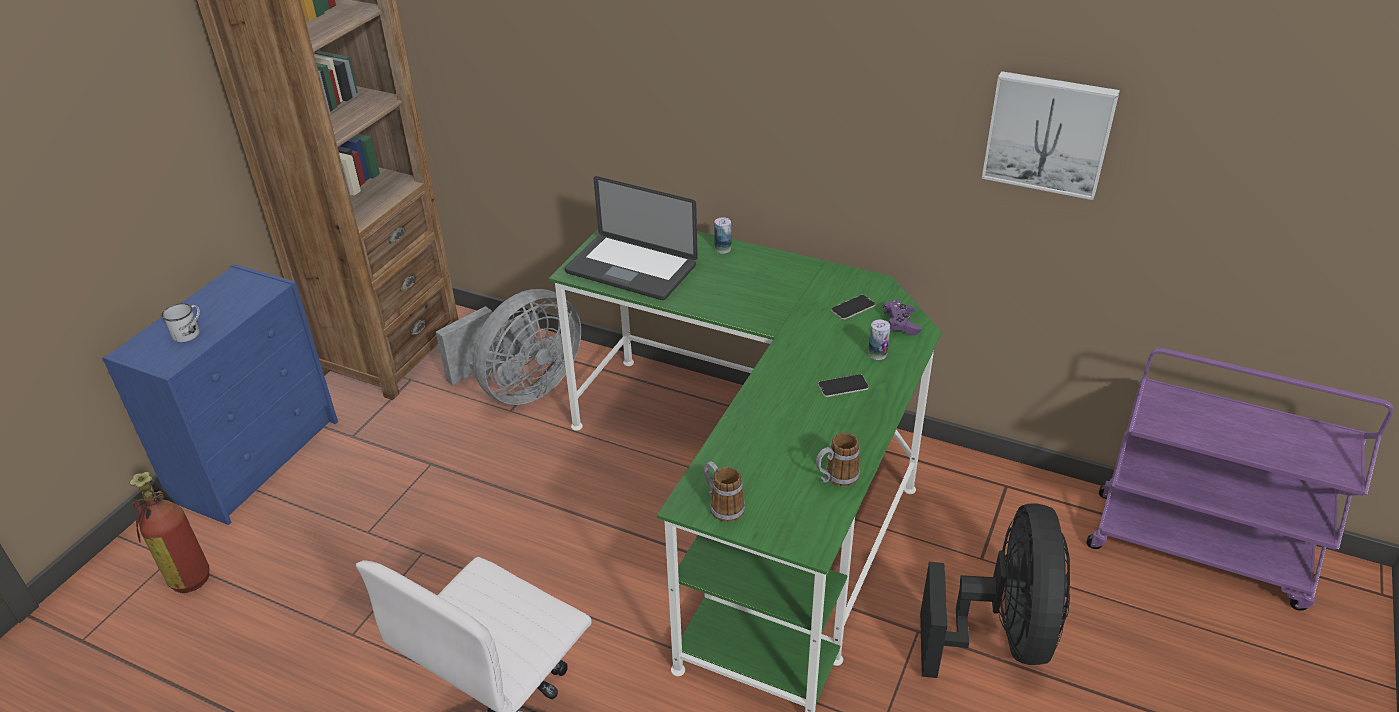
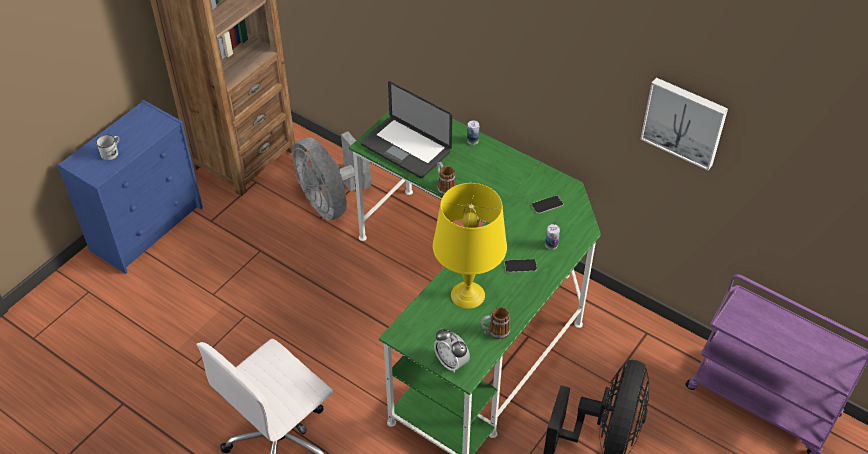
camera: 10 degrees right, 10 degrees up
fire extinguisher [130,472,209,593] -> none
grey fan [436,289,581,405] -> grey fan turned 90 degrees clockwise [292,131,371,220]
mug [704,461,745,522] -> mug moved to [437,162,456,195]
purple game controller [883,300,921,336] -> none
none -> yellow table lamp [433,183,507,309]
none -> alarm clock [434,328,470,373]

